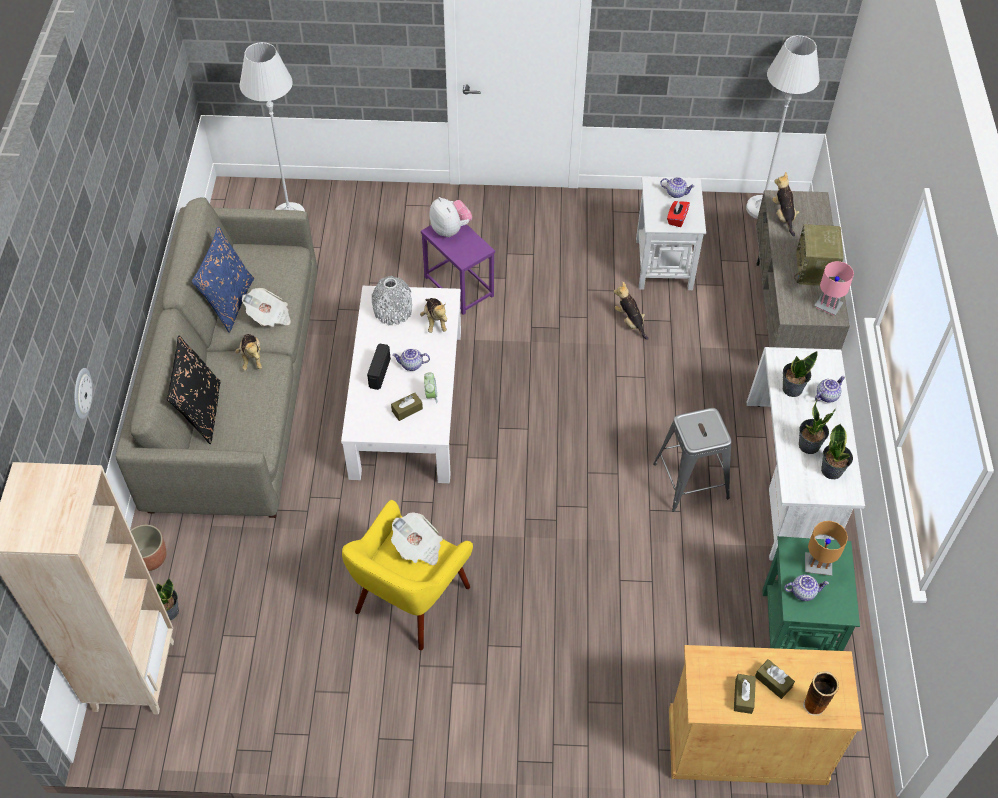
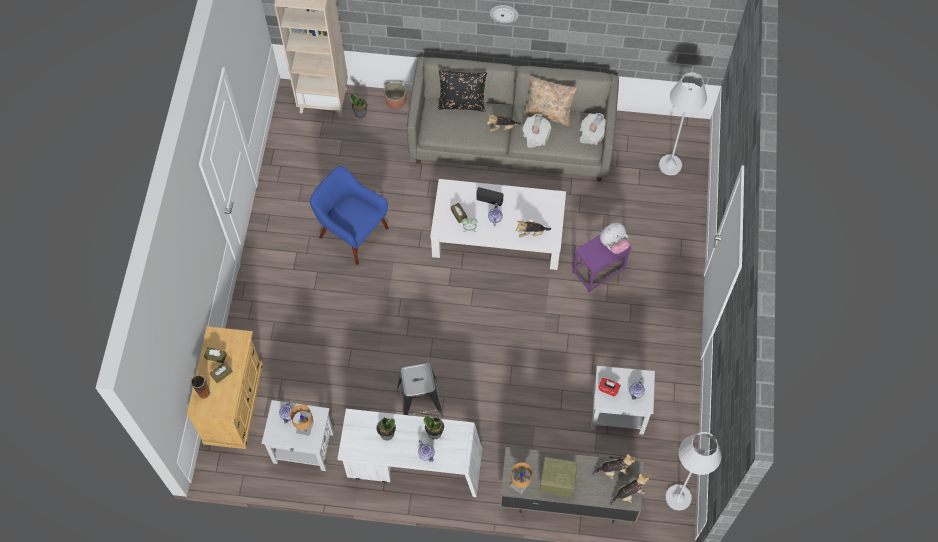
camera: 95 degrees right, 10 degrees up
wall clock [74,368,92,419] -> wall clock moved to [490,5,519,23]
blue pillow [192,227,254,332] -> beige pillow [523,76,577,126]
yellow armchair [342,500,473,650] -> blue armchair [310,166,389,265]
grey vase [372,276,412,325] -> none
newspaper [391,513,442,565] -> newspaper moved to [580,113,606,145]
plush toy [614,282,649,340] -> plush toy moved to [610,474,649,505]
green side table [762,536,860,651] -> white side table [261,400,334,471]
pink table lamp [814,261,854,316] -> brown table lamp [510,462,533,494]
potted plant [821,424,853,479] -> none

